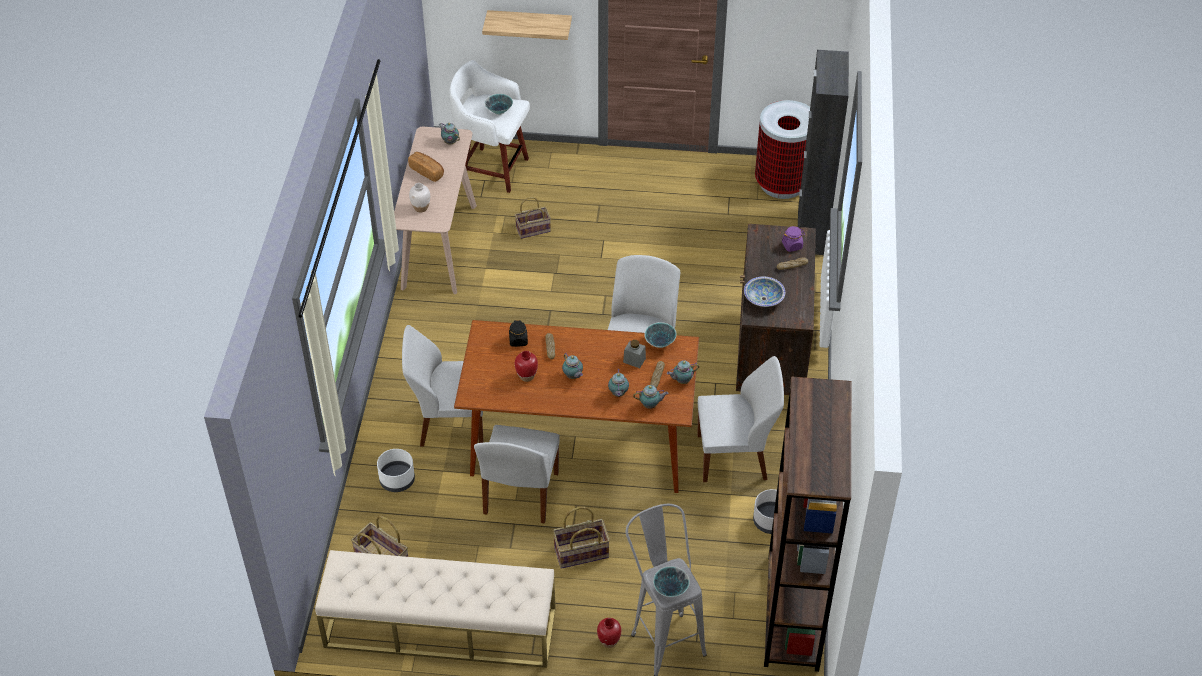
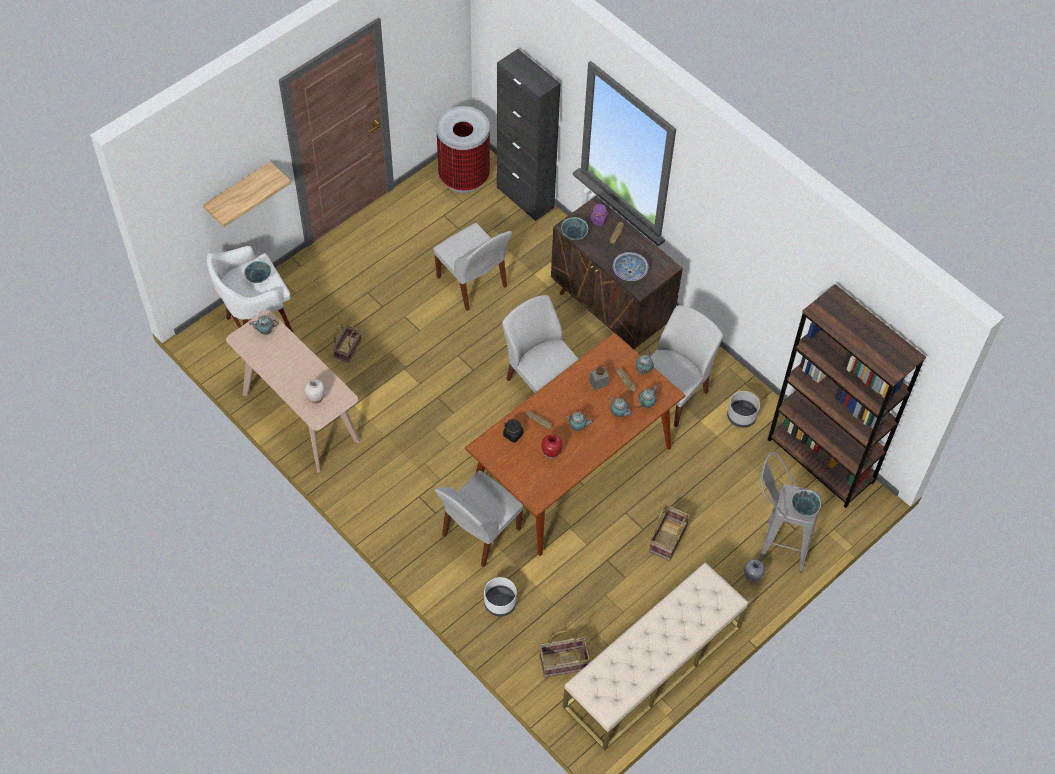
camera: 50 degrees left, 10 degrees up
bread [408,152,444,182] -> none
white chair [474,425,560,524] -> white chair moved to [433,223,512,311]
red vase [597,618,621,648] -> grey vase [744,559,765,583]
bowl [644,322,677,348] -> bowl moved to [561,217,588,240]

